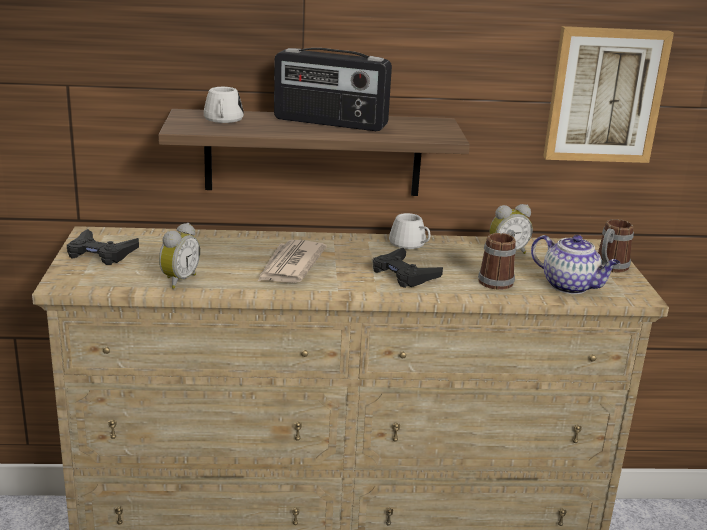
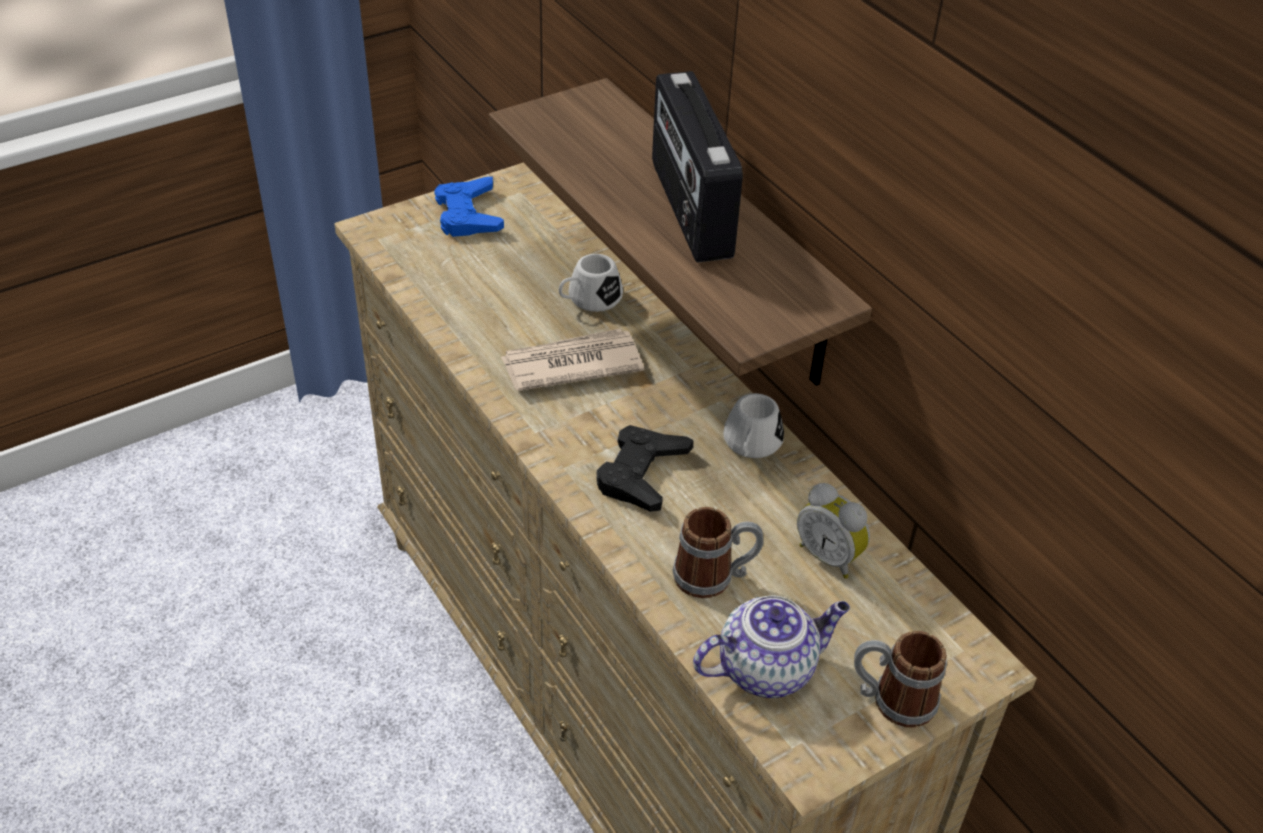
camera: 60 degrees right, 20 degrees up
black game controller [67,229,139,265] -> blue game controller [434,177,504,237]
alarm clock [159,223,200,289] -> none
white mug [204,87,244,123] -> white mug moved to [559,254,623,312]
teapot [531,235,621,294] -> teapot turned 120 degrees counterclockwise [693,595,850,698]
picture [543,26,674,163] -> none

